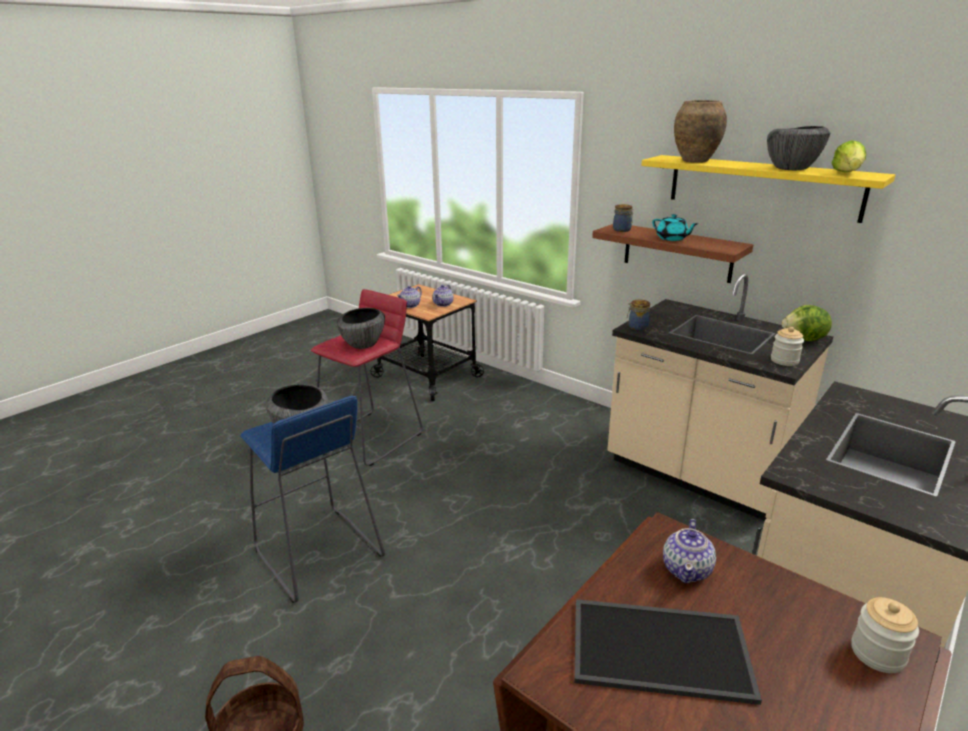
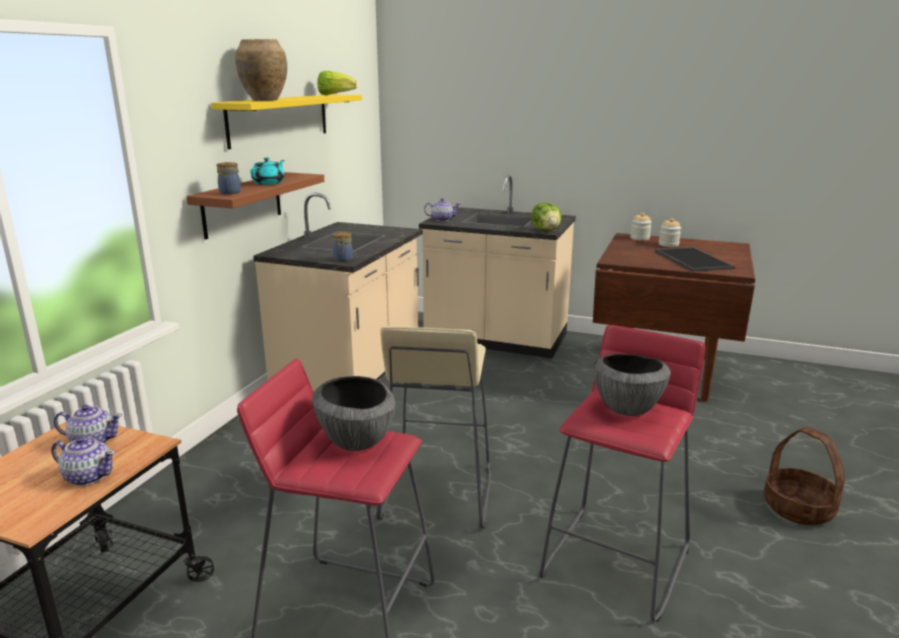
camera: 110 degrees left, 5 degrees down
blue stool [240,396,385,603] -> red stool [539,325,705,622]
teapot [663,519,716,583] -> teapot moved to [424,198,460,221]
bowl [767,126,830,170] -> none
jar [771,327,804,366] -> jar moved to [659,218,681,247]
lettuce [782,305,832,341] -> lettuce moved to [531,203,562,231]
none -> beige stool [376,326,492,529]

